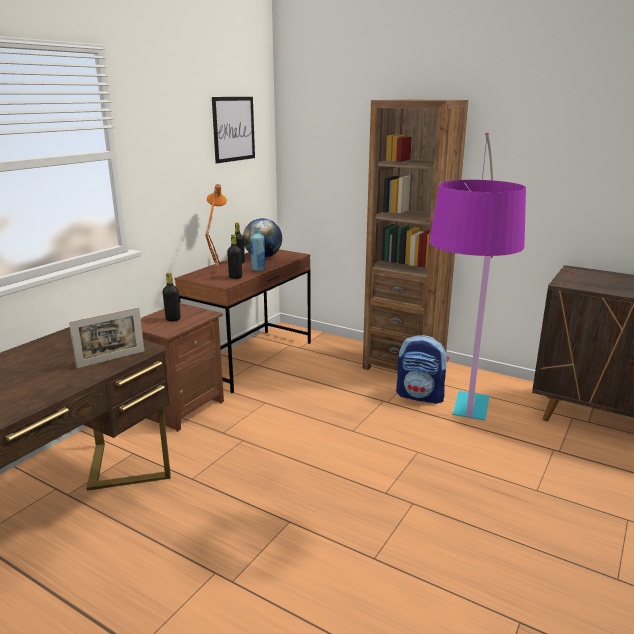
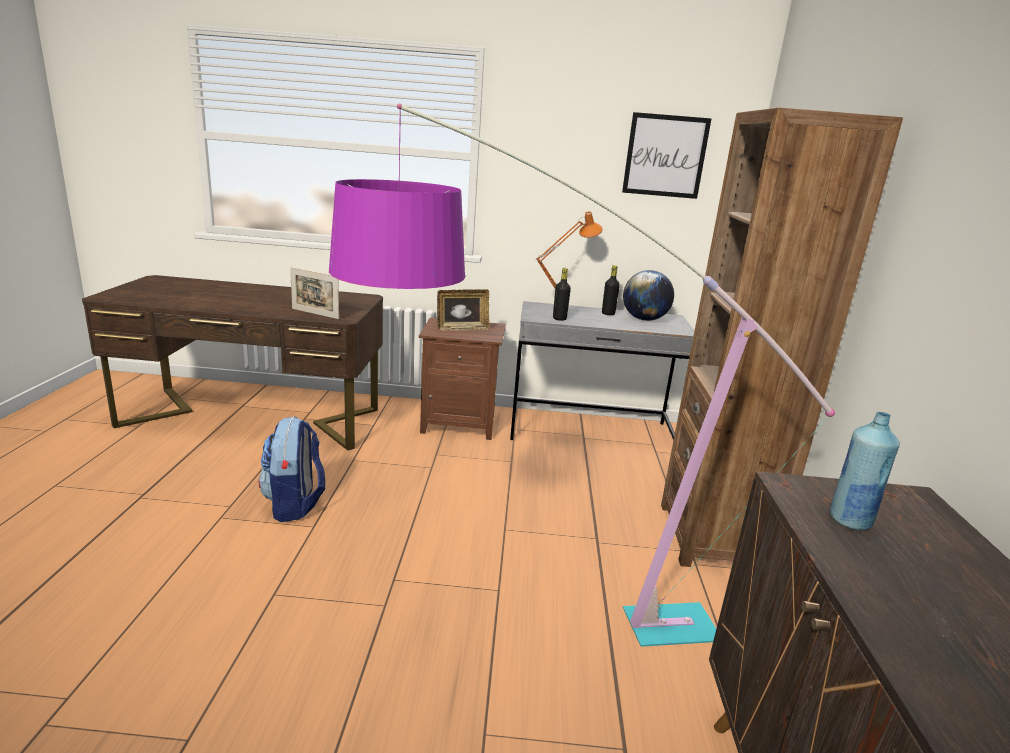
camera: 60 degrees right, 0 degrees up
black bottle [163,272,181,321] -> picture frame [437,289,489,331]
brown desk [175,249,311,393] -> grey desk [510,301,695,440]
blue bottle [250,228,265,271] -> blue bottle moved to [830,412,900,530]
backpack [396,335,449,404] -> backpack moved to [258,416,325,522]

